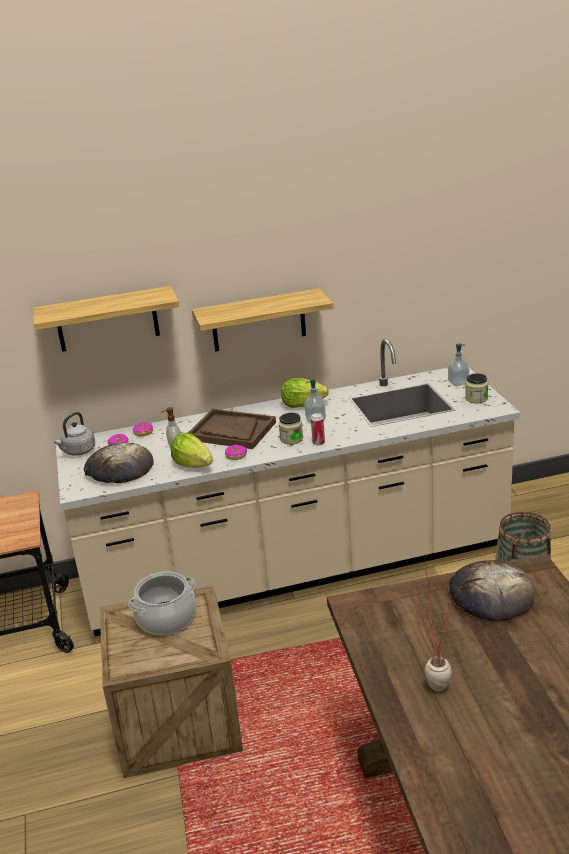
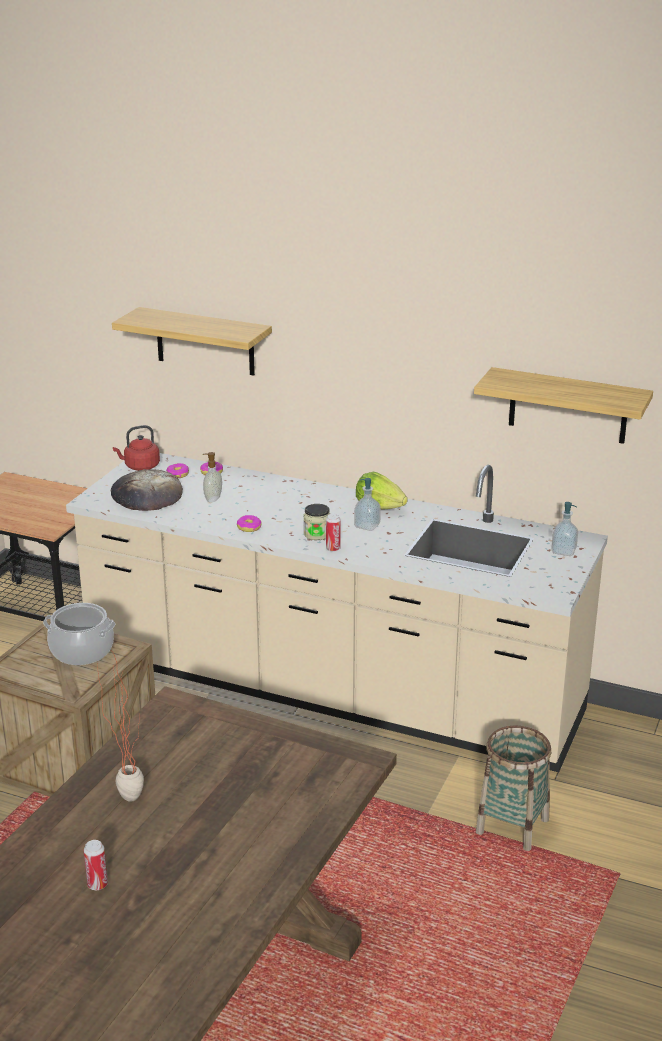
camera: 35 degrees right, 0 degrees up
grey kettle [54,412,95,456] -> red kettle [113,425,160,471]
lettuce [170,433,213,468] -> none
brown tray [188,409,276,449] -> none
shelf [192,288,333,351] -> shelf moved to [474,367,653,444]
bread [449,560,534,621] -> none
jar [465,373,488,403] -> none
none -> can [84,840,108,890]

